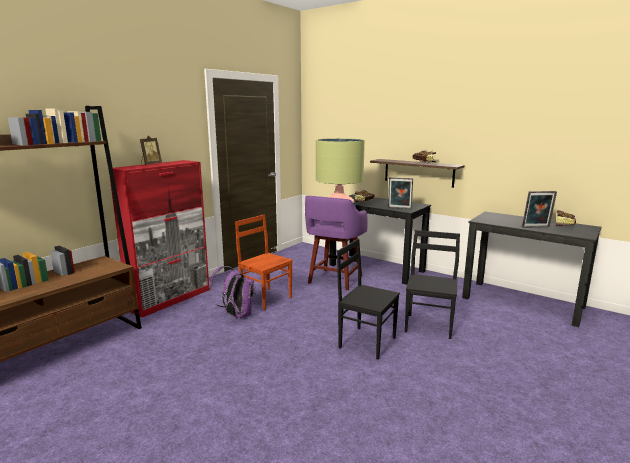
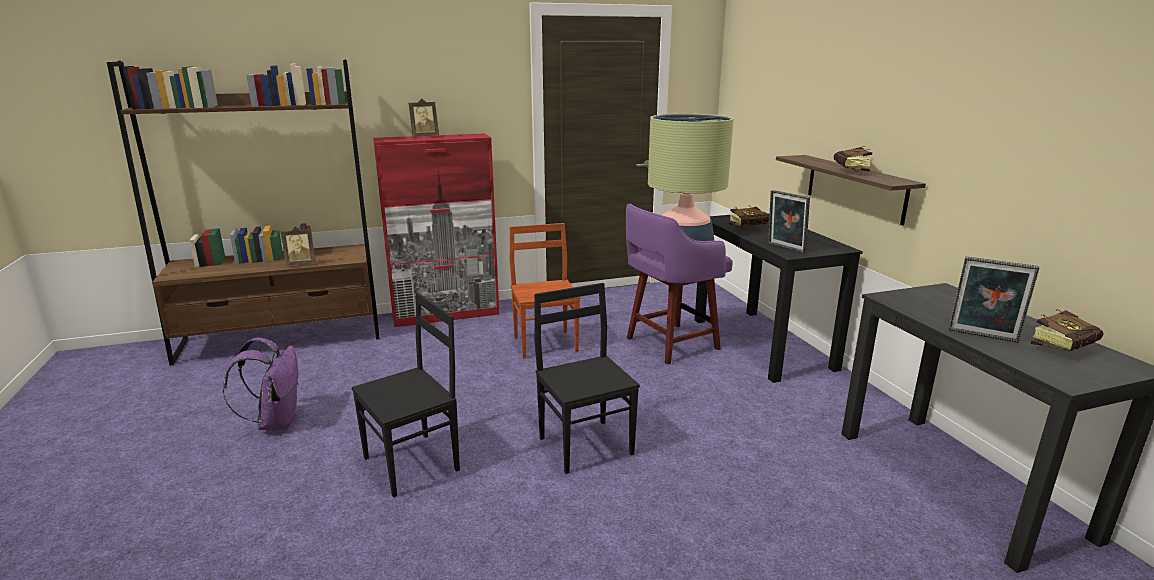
camera: 35 degrees right, 5 degrees up
purple backpack [209,266,256,318] -> purple backpack moved to [223,338,299,430]
black chair [405,230,460,339] -> black chair moved to [352,293,460,498]
none -> picture frame [281,226,316,266]

